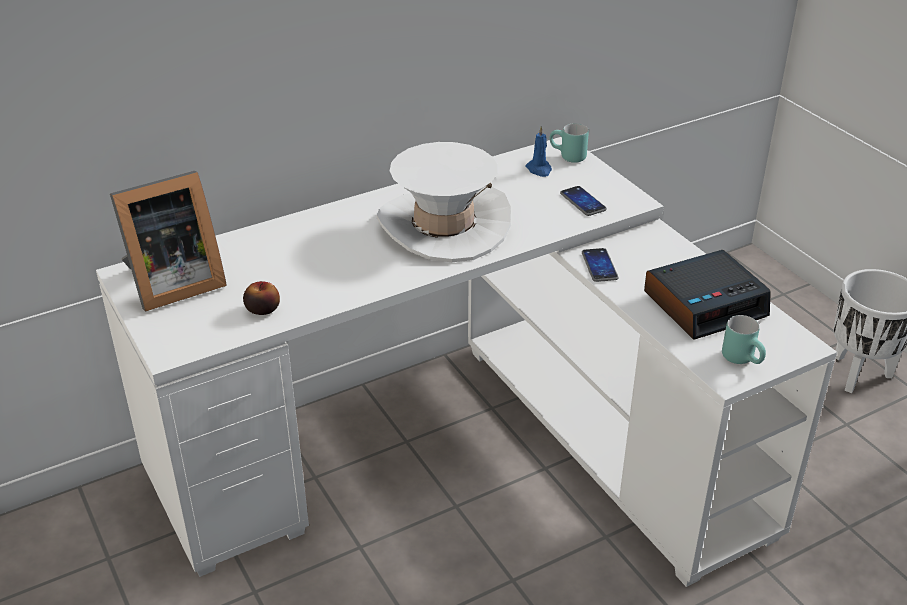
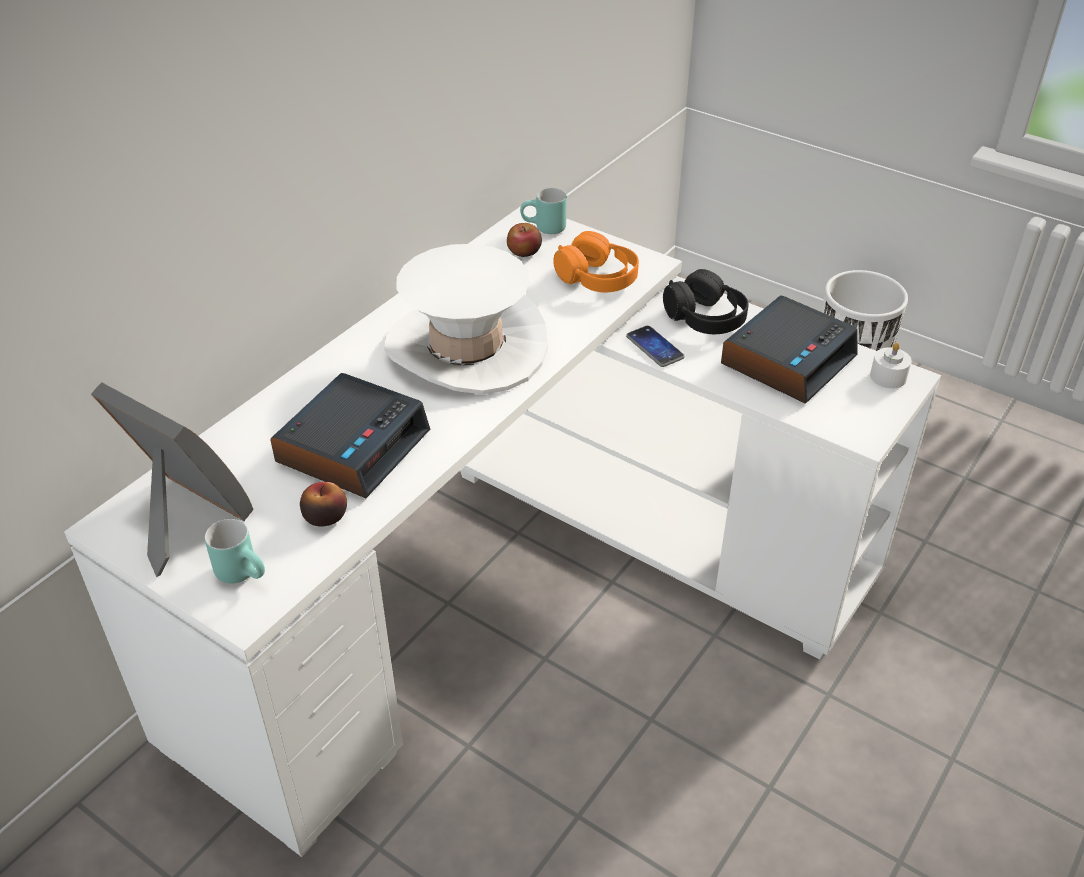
camera: 25 degrees left, 5 degrees up
picture frame [110,171,227,312] -> picture frame turned 90 degrees counterclockwise [91,382,254,577]
blue candle [525,126,552,177] -> apple [507,223,542,257]
phone [560,186,607,216] -> orange headphones [553,231,639,292]
turquoise mug [722,315,766,364] -> turquoise mug moved to [205,519,265,584]
none -> alarm clock [270,373,430,498]
none -> black headphones [663,269,749,334]
none -> white candle [870,342,912,388]

